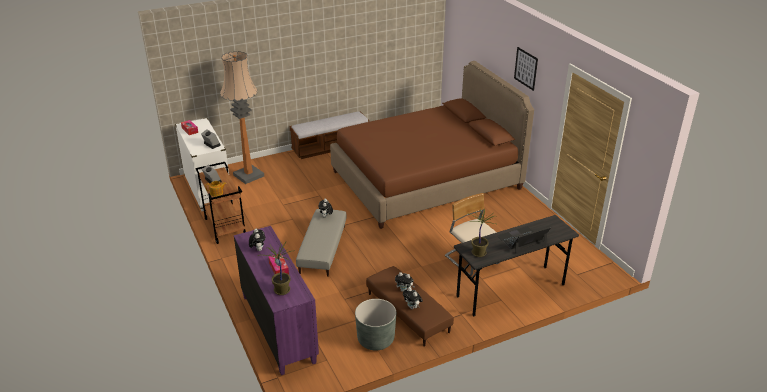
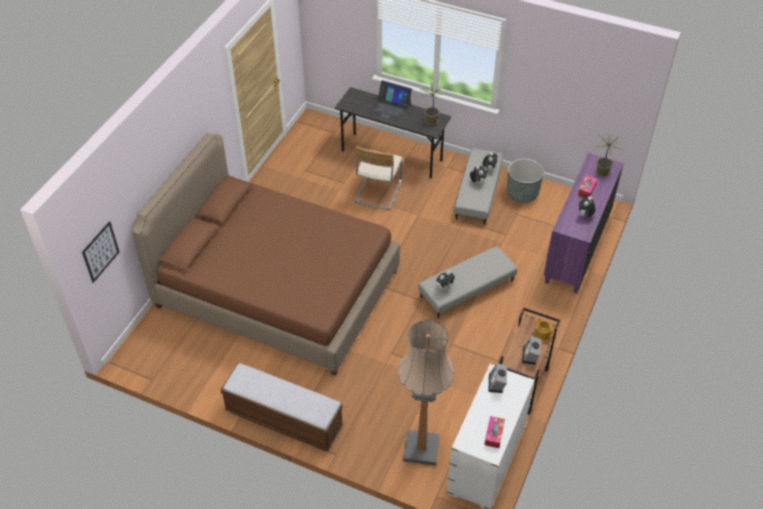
camera: 130 degrees left, 15 degrees up
brown ottoman [366,266,454,347] -> grey ottoman [454,149,503,225]
picture [514,47,538,91] -> picture moved to [82,221,119,283]

